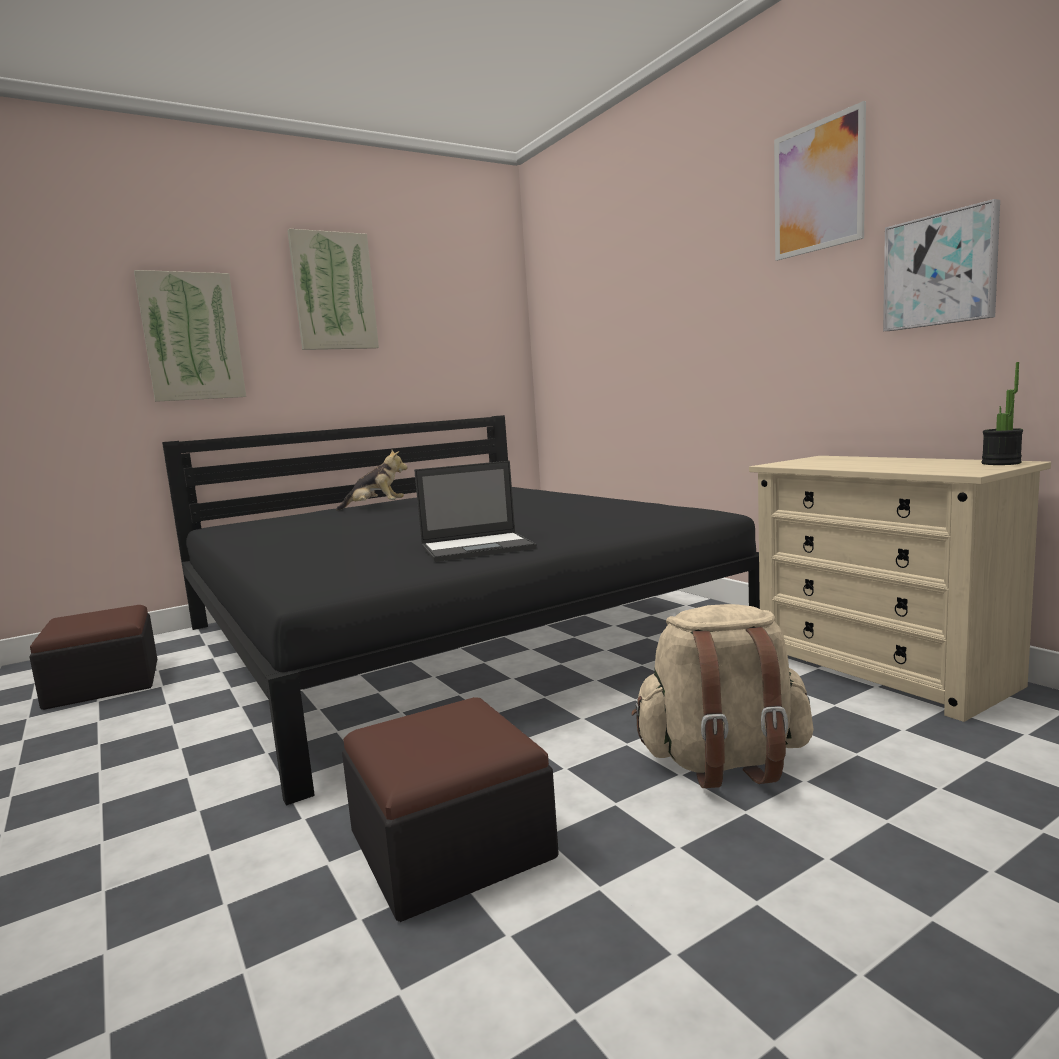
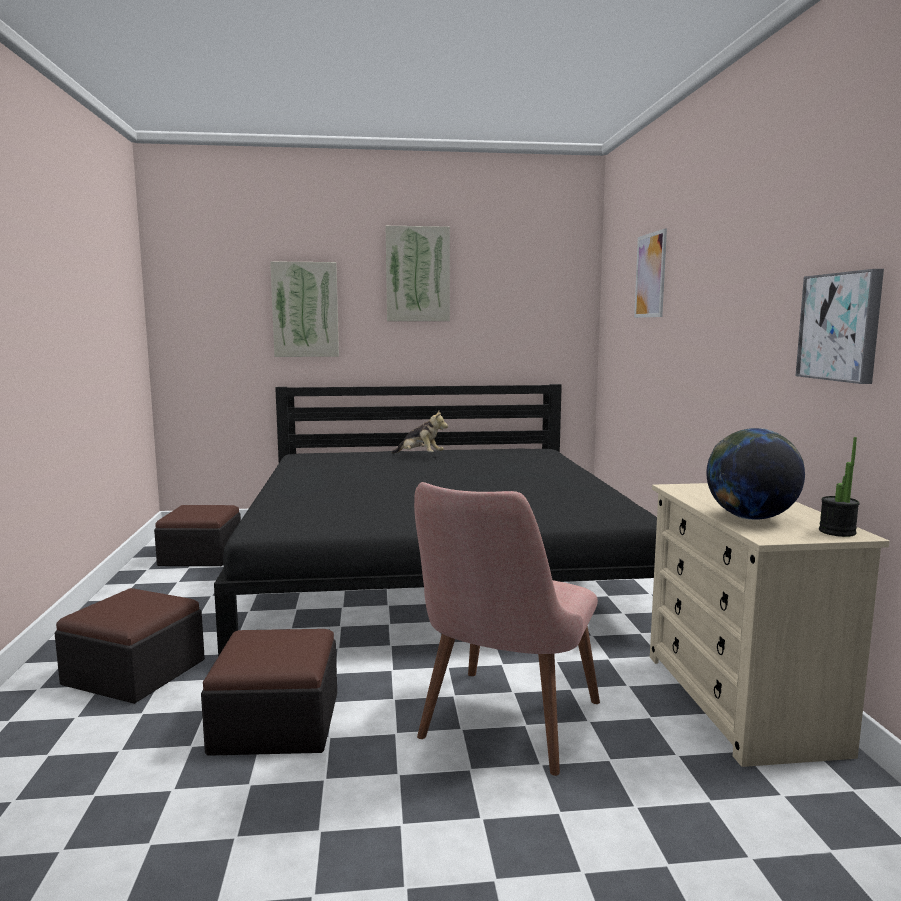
camera: 25 degrees right, 0 degrees up
laptop [414,461,537,562] -> none
beige backpack [631,604,814,788] -> pink chair [414,482,600,776]
picture [774,101,866,261] -> picture moved to [634,229,667,318]
none -> ottoman [55,588,205,704]
none -> globe [706,428,805,519]

